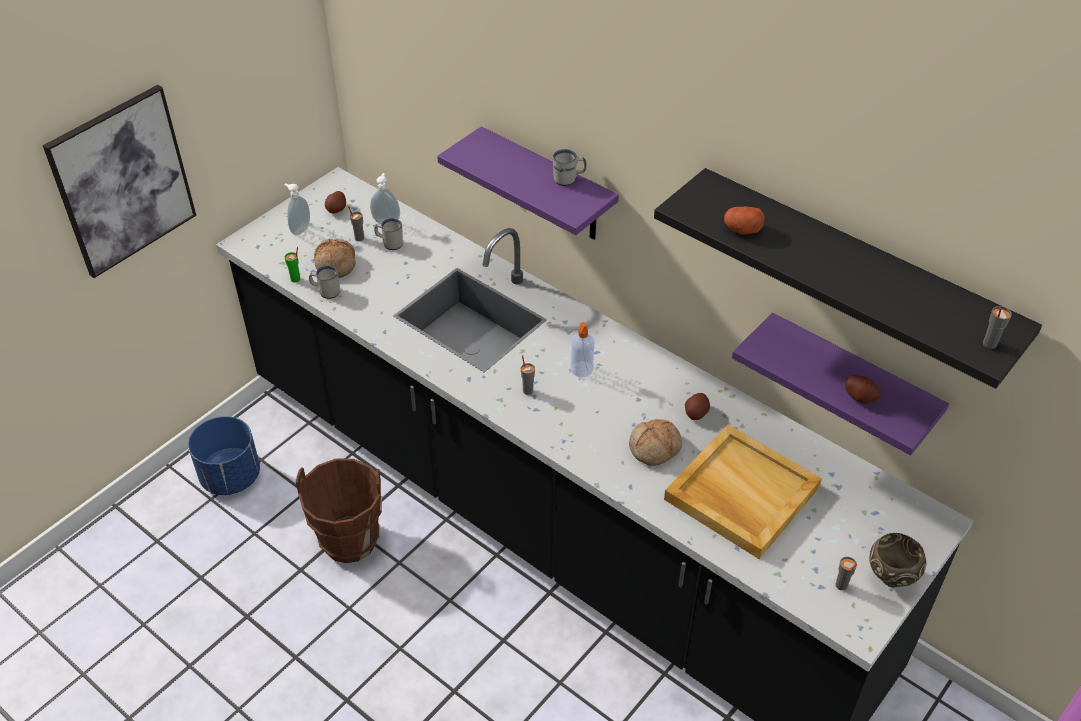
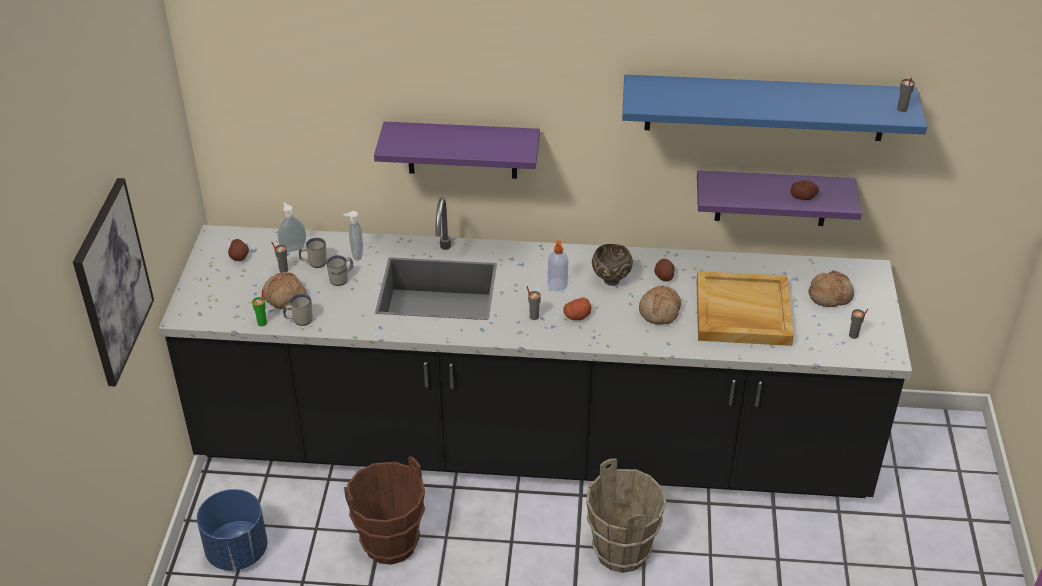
camera: 35 degrees left, 5 degrees down
soap dispenser [284,184,310,235] -> soap dispenser moved to [344,211,363,260]
white mug [553,149,586,186] -> white mug moved to [326,255,353,286]
black shelf [654,168,1042,389] -> blue shelf [622,75,927,141]
potato [724,207,765,234] -> potato moved to [563,297,591,320]
brown bowl [869,533,927,587] -> brown bowl moved to [592,244,633,286]
none -> brown bucket [586,458,666,573]
none -> bread [808,271,854,307]

